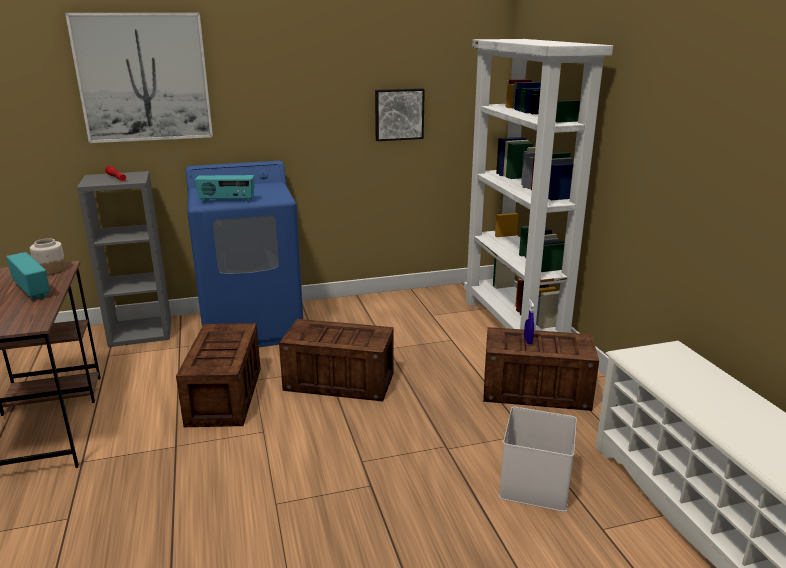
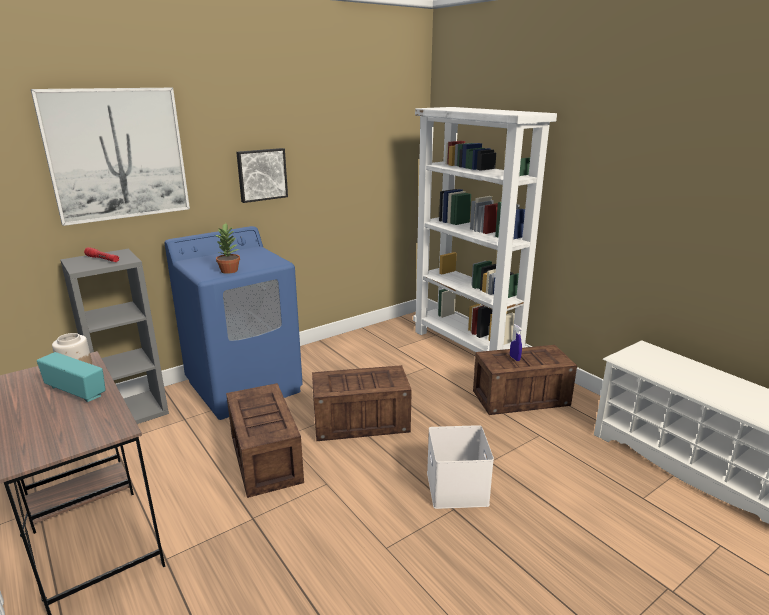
camera: 20 degrees left, 0 degrees up
radio [195,175,254,203] -> potted plant [215,223,240,274]
picture [375,88,425,141] -> picture moved to [236,148,288,203]
white storage box [499,407,577,512] -> white storage box moved to [427,425,494,509]

